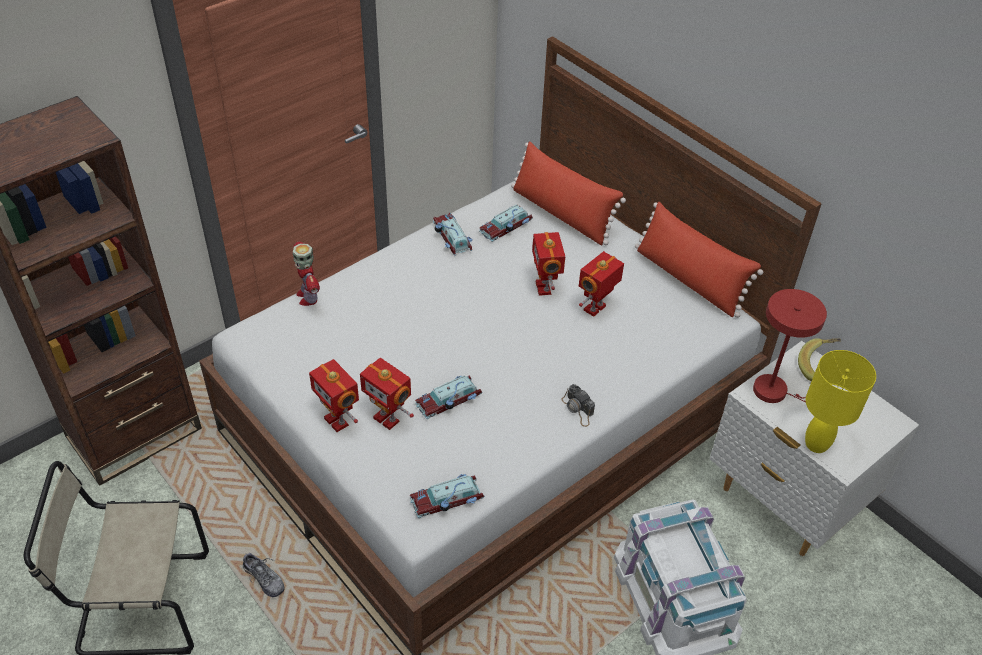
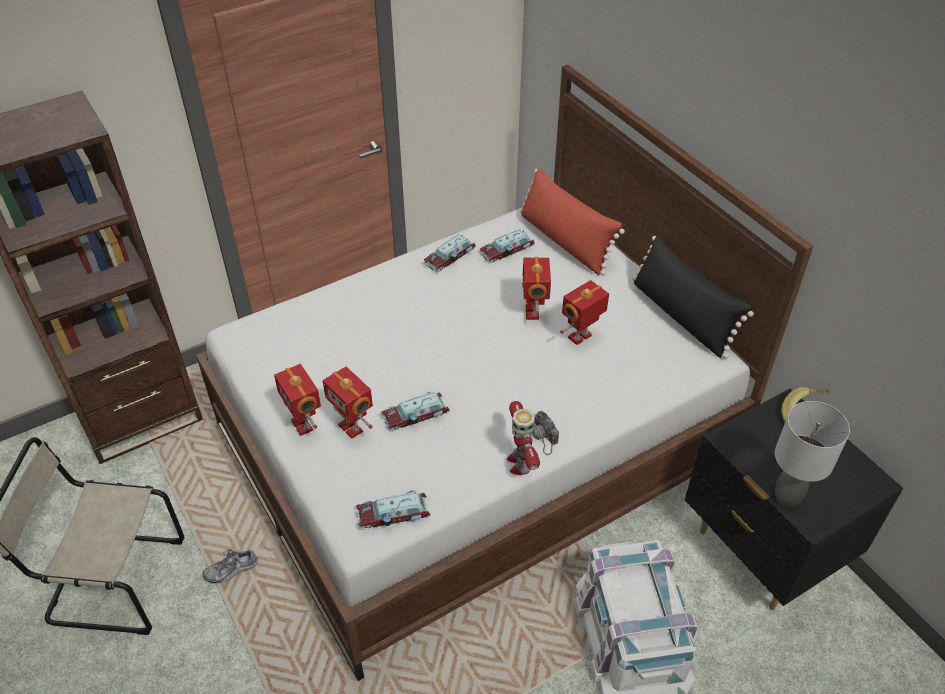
camera: 10 degrees right, 0 degrees up
shoe [243,552,285,597] -> shoe turned 105 degrees clockwise [202,549,258,584]
toy robot [292,242,320,306] -> toy robot moved to [507,401,540,475]
toy car [433,213,473,256] -> toy car turned 120 degrees counterclockwise [424,234,476,273]
red pillow [635,202,763,318] -> black pillow [632,235,754,359]
white nightstand [710,341,919,556] -> black nightstand [685,388,903,610]
red table lamp [753,289,827,403] -> none
yellow table lamp [805,350,876,453] -> grey table lamp [775,401,850,507]

